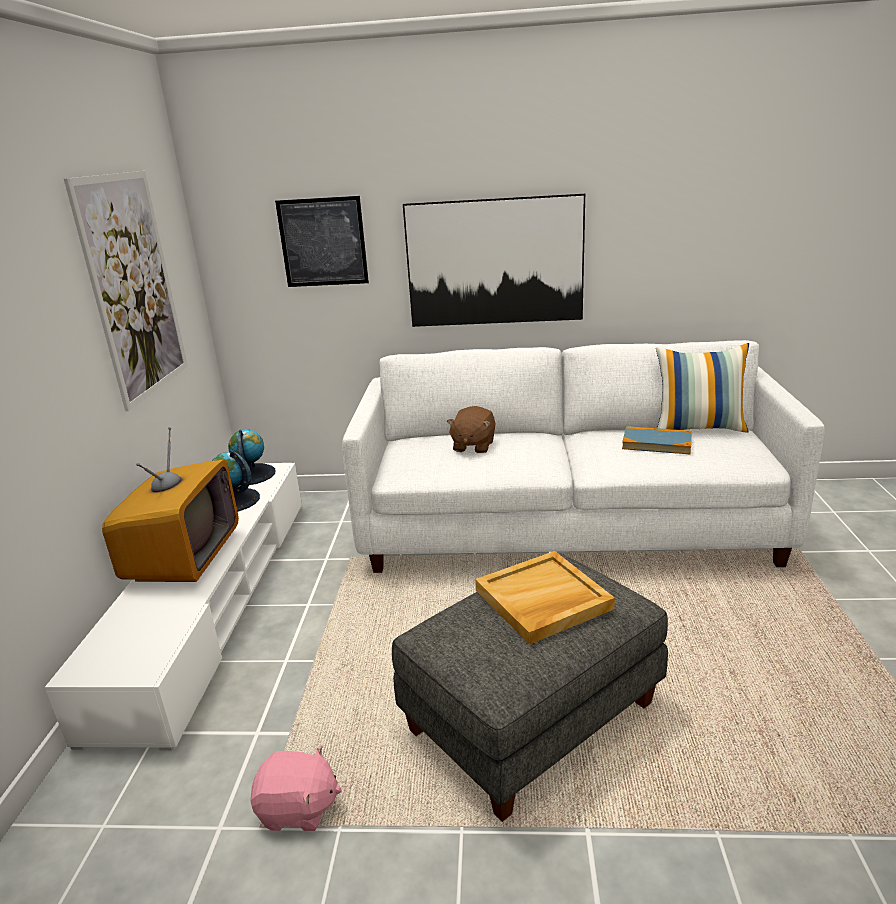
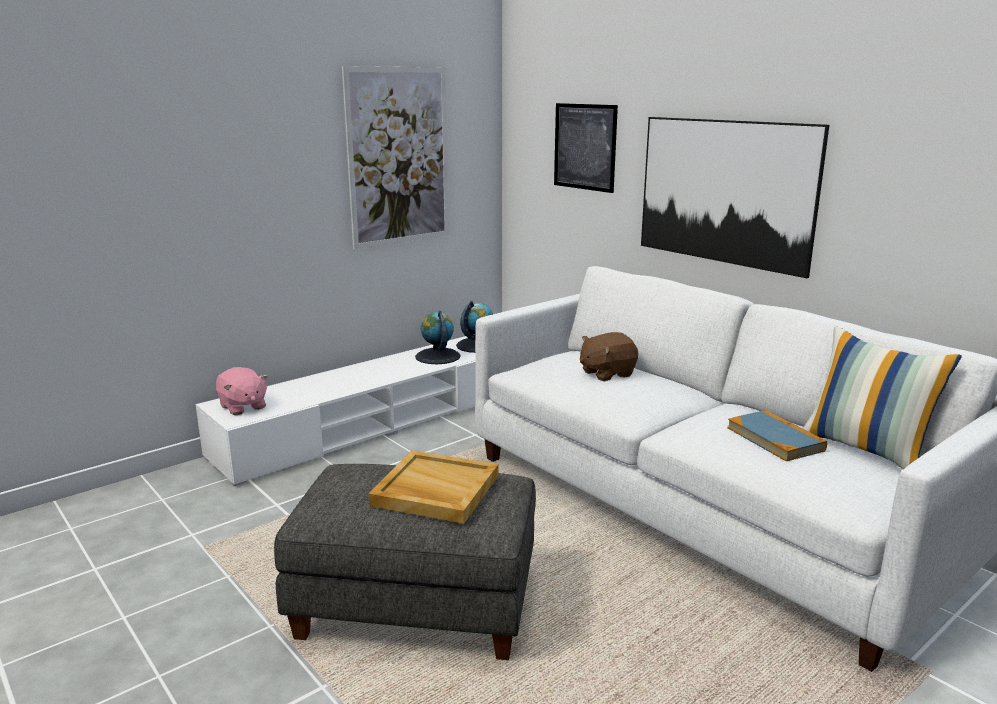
camera: 45 degrees right, 5 degrees down
television [102,427,239,582] -> none
pink plush toy [250,746,342,831] -> pink plush toy moved to [216,367,268,415]

